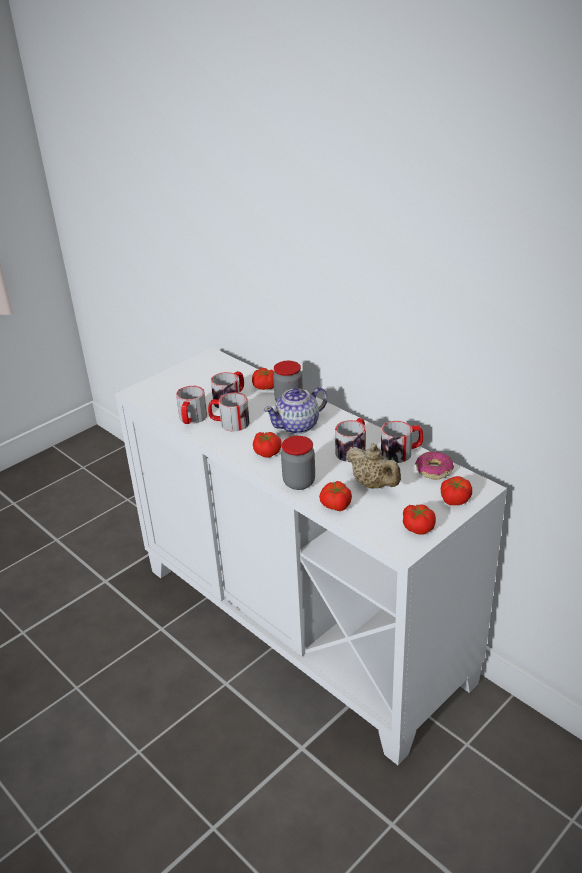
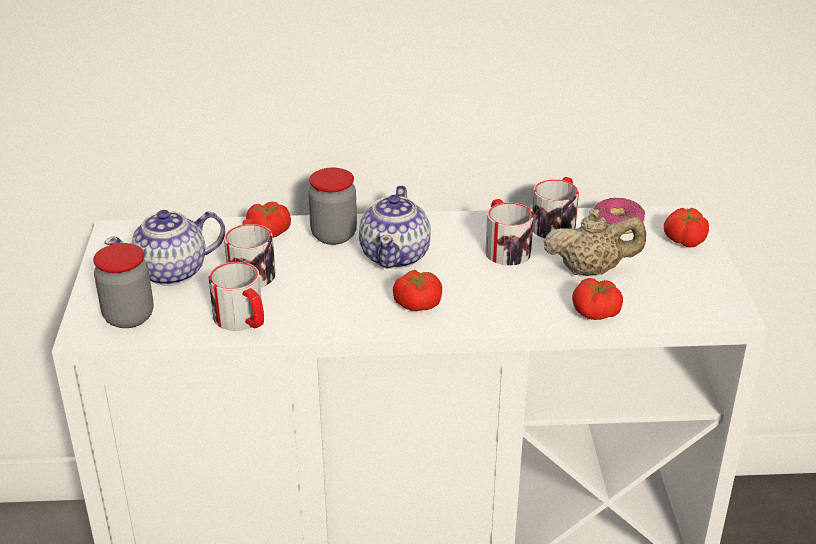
camera: 50 degrees left, 0 degrees up
mug [208,392,249,431] -> none
jar [281,436,315,490] -> jar moved to [93,243,153,328]
tomato [403,504,436,535] -> none
none -> teapot [104,210,225,286]

